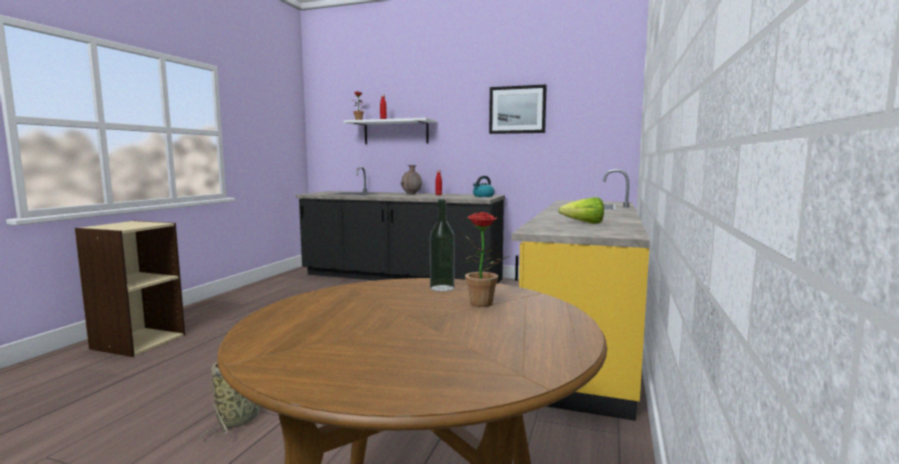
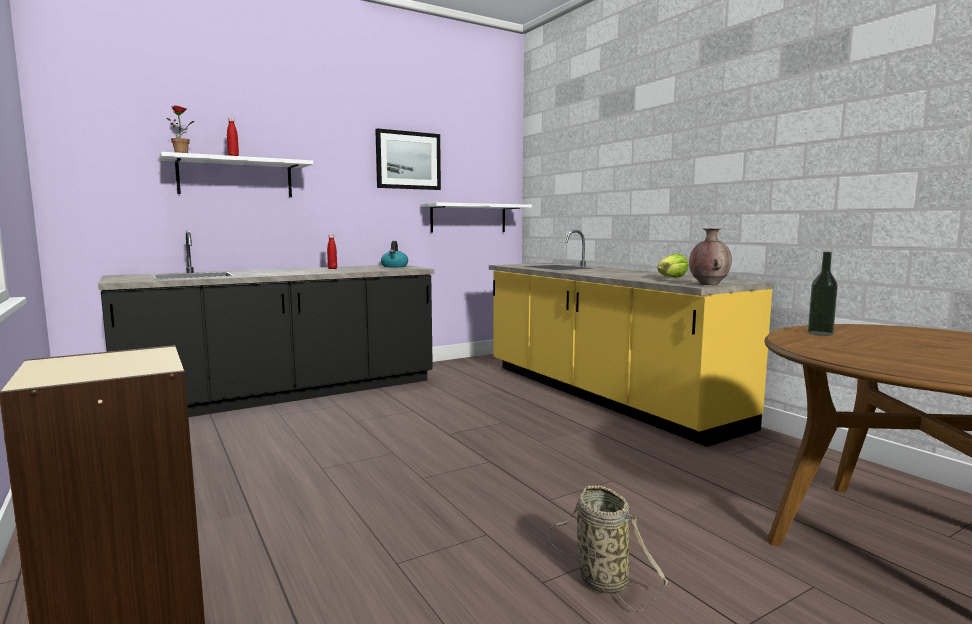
camera: 50 degrees left, 0 degrees up
brown vase [401,165,422,195] -> brown vase moved to [689,228,732,285]
potted plant [464,212,509,307] -> none
none -> white shelf [421,202,532,233]

